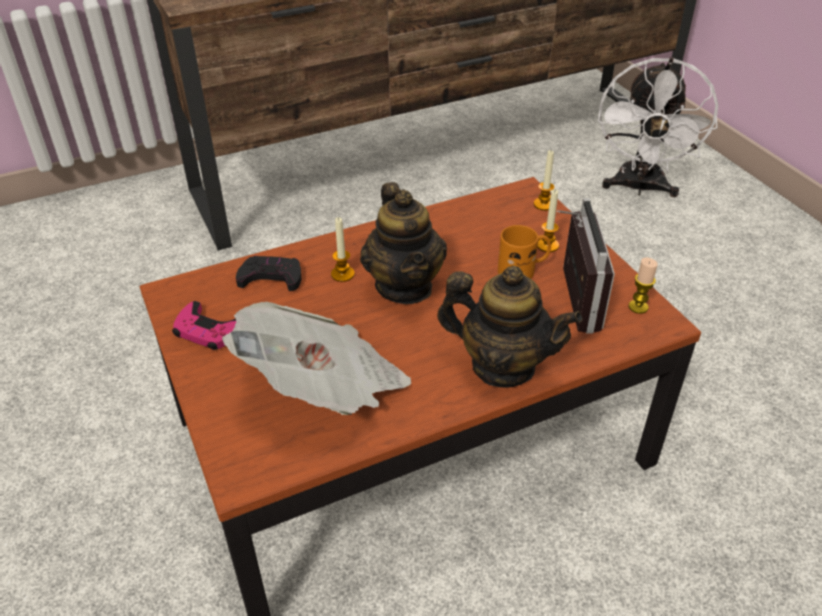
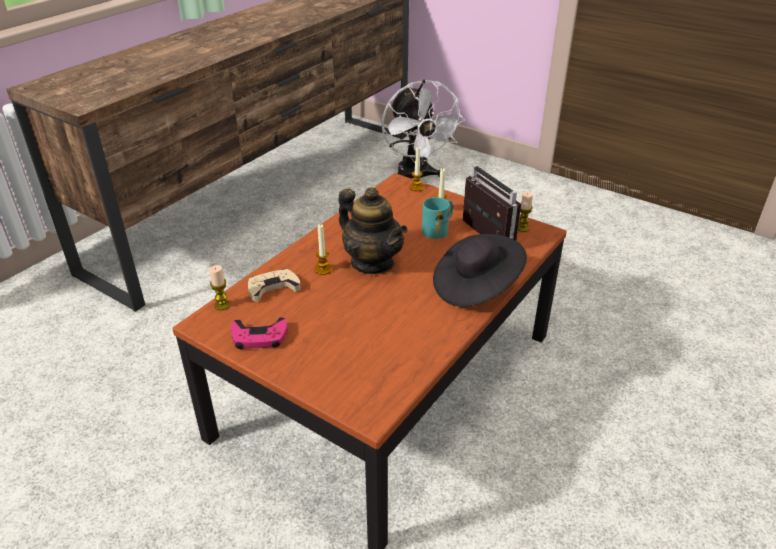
camera: 30 degrees left, 5 degrees down
newspaper [222,302,411,415] -> none
black game controller [236,256,301,291] -> beige game controller [248,269,301,302]
teapot [437,266,583,388] -> black hat [433,234,527,307]
orange mug [498,225,551,279] -> turquoise mug [422,197,453,239]
none -> candle [209,265,230,310]

